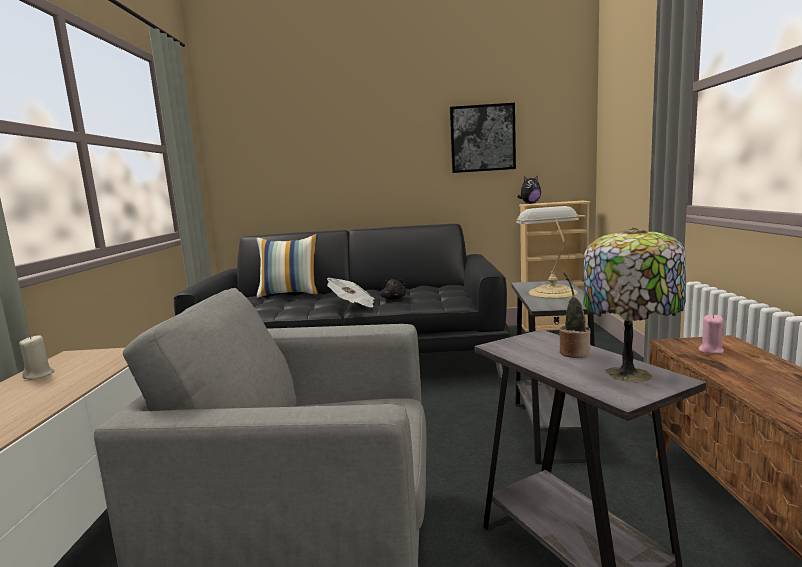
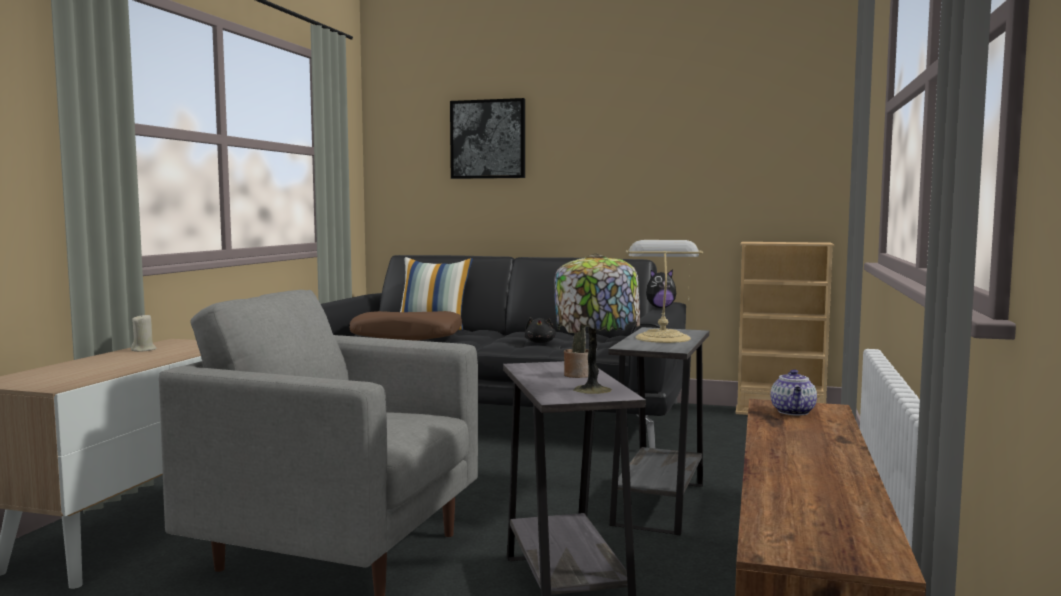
camera: 15 degrees right, 5 degrees down
newspaper [327,278,375,307] -> none
picture [450,103,516,173] -> picture moved to [450,98,525,179]
plush toy [518,176,541,204] -> plush toy moved to [646,269,676,308]
pink candle [699,314,724,354] -> teapot [770,369,817,416]
none -> brown pillow [349,311,462,341]

